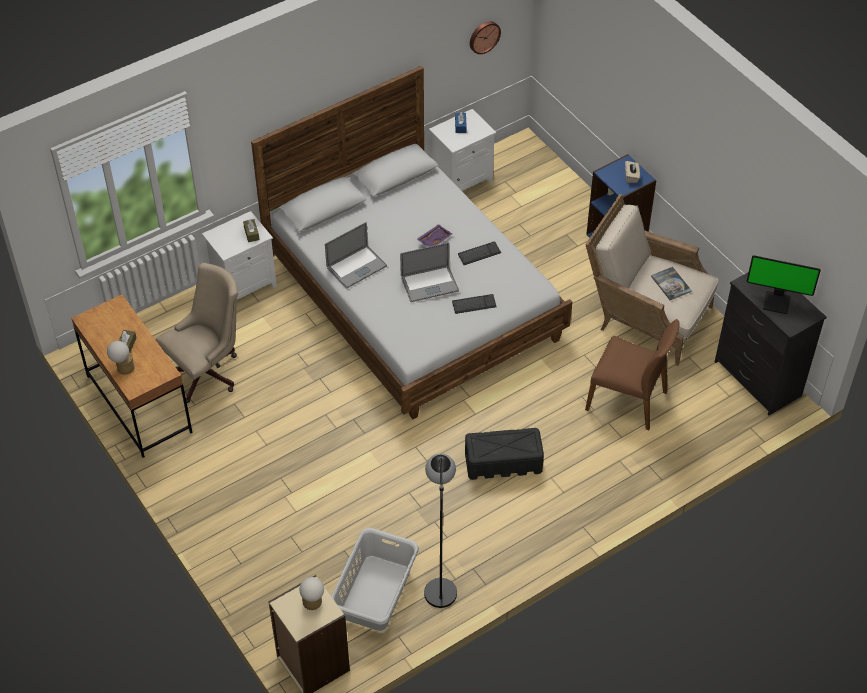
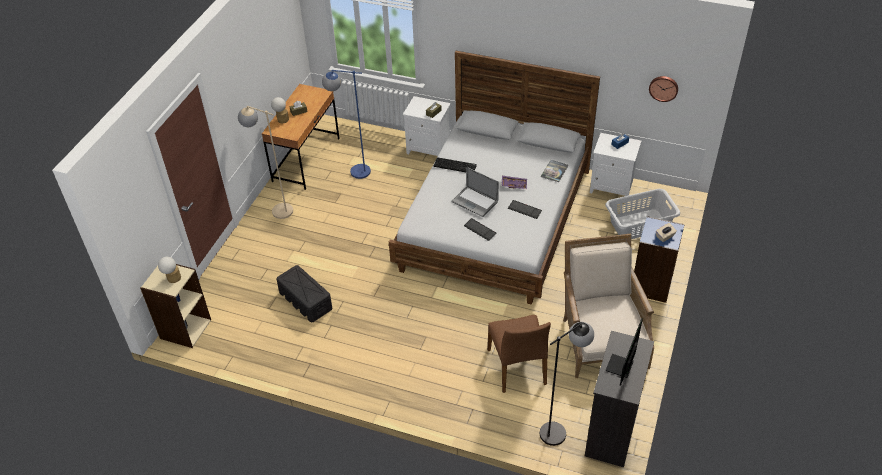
camera: 55 degrees right, 5 degrees down
beige office chair [156,263,238,403] -> blue floor lamp [322,70,371,179]
laptop [325,222,387,288] -> keyboard [434,157,477,172]
grey laundry basket [331,528,419,631] -> grey laundry basket moved to [605,189,680,239]
black floor lamp [424,453,457,608] -> black floor lamp moved to [540,322,594,446]
black storage box [465,428,544,480] -> black storage box moved to [276,265,332,322]
book [651,267,692,300] -> book moved to [541,160,568,182]
monitor [746,255,821,314] -> monitor turned 45 degrees clockwise [605,318,643,386]
none -> beige floor lamp [238,106,293,219]

